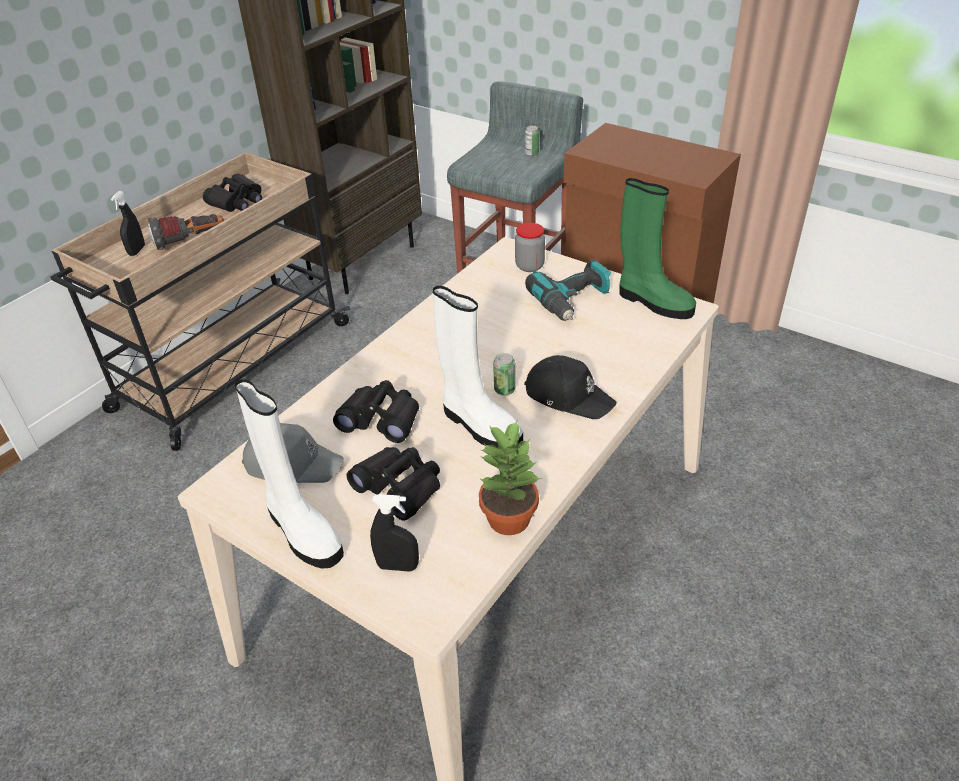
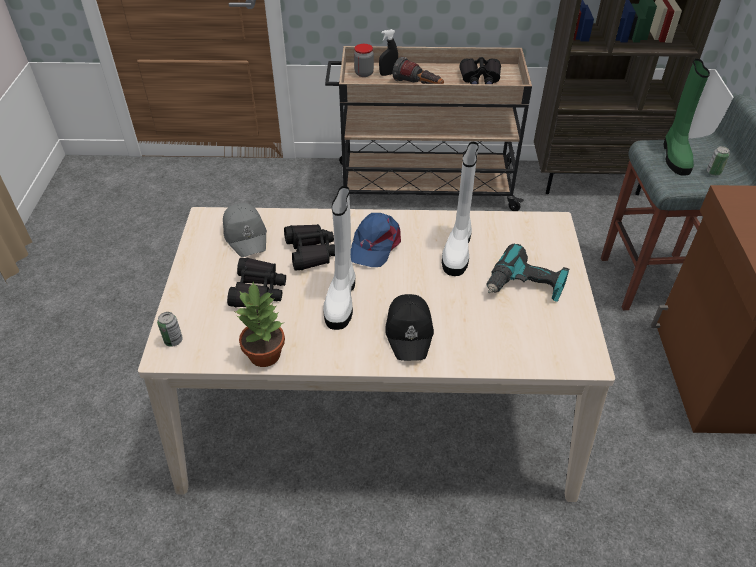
camera: 55 degrees right, 5 degrees up
white boot [235,379,344,569] -> white boot moved to [442,142,478,276]
black spray bottle [370,494,419,572] -> none
can [493,353,515,395] -> can moved to [157,312,183,347]
jar [515,223,545,272] -> jar moved to [354,44,374,77]
green boot [619,178,696,319] -> green boot moved to [663,59,710,176]
none -> blue cap [351,213,401,267]

